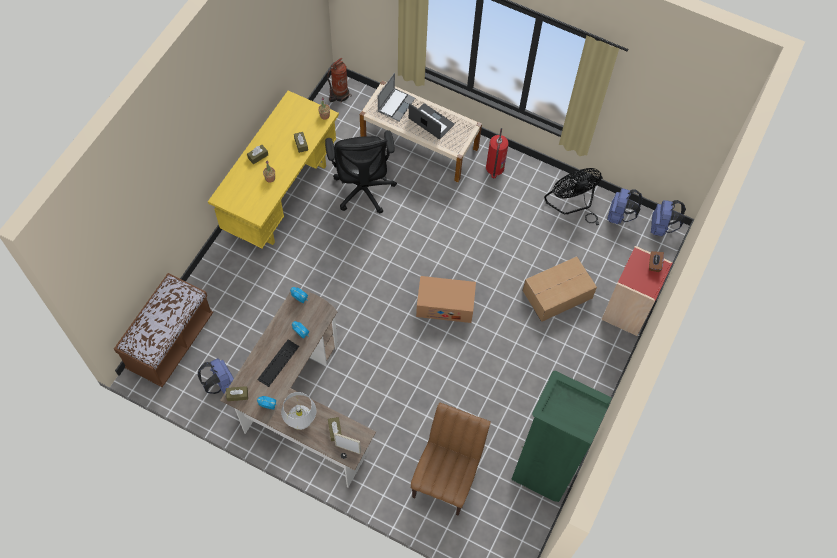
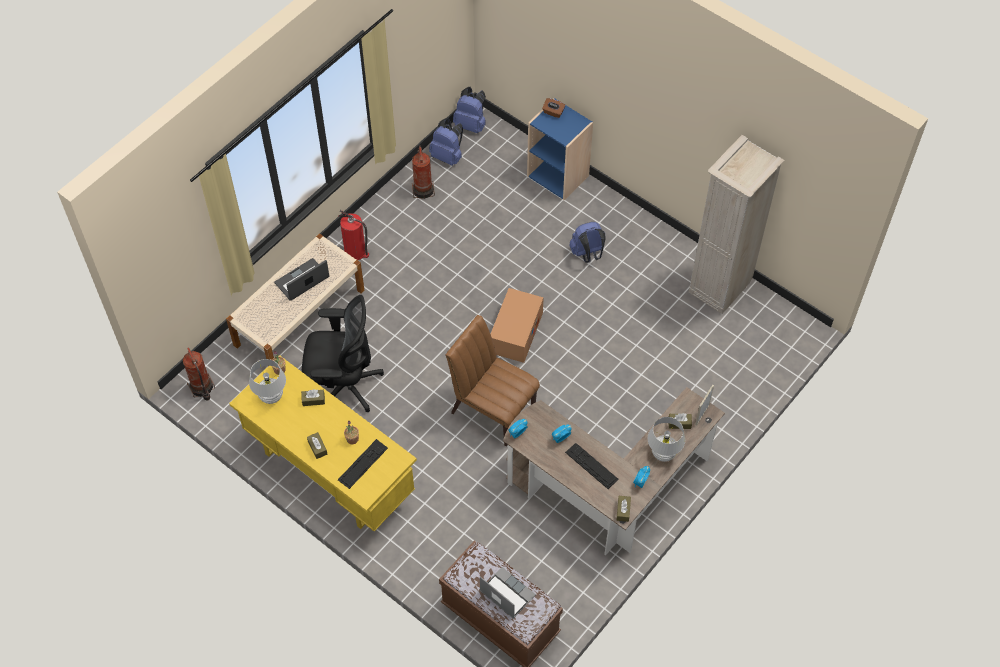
camera: 75 degrees left, 5 degrees down
blue backpack [198,358,234,394] -> blue backpack moved to [569,222,606,263]
laptop [378,73,415,121] -> laptop moved to [480,567,536,619]
brown chair [411,403,491,516] -> brown chair moved to [446,315,540,447]
green cabinet [512,371,612,502] -> beige cabinet [689,135,785,314]
cardboard box [522,256,597,322] -> none
black fan [544,168,603,225] -> fire extinguisher [412,146,435,199]
red bookcase [601,246,673,336] -> blue bookcase [527,98,593,200]
none -> white table lamp [249,359,286,404]
none -> keyboard [338,439,388,489]

